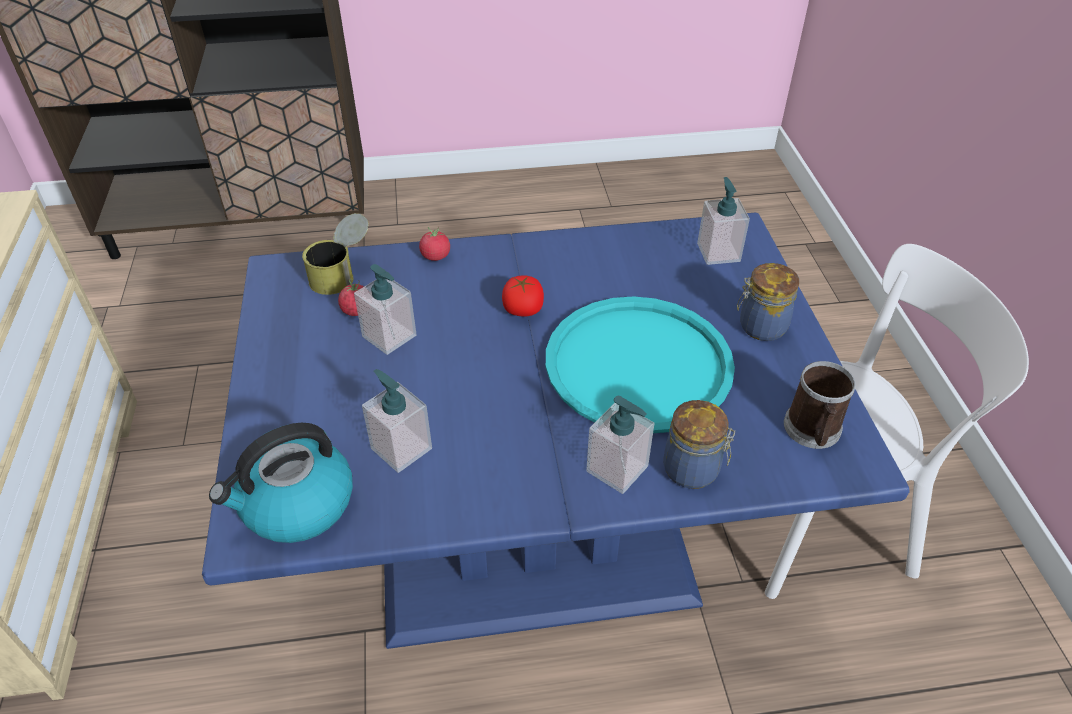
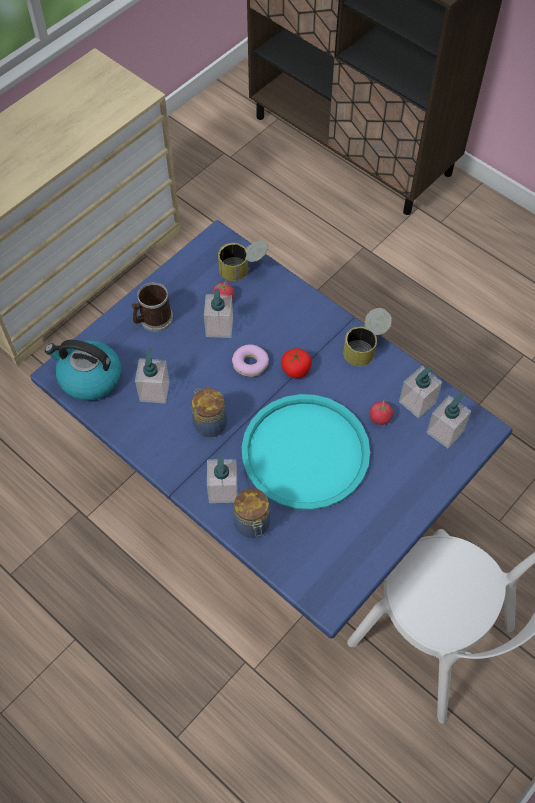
camera: 50 degrees right, 15 degrees up
tomato [419,226,450,261] -> tomato moved to [369,399,393,425]
jar [737,263,799,341] -> jar moved to [192,388,227,437]
mug [784,361,856,449] -> mug moved to [131,282,173,332]
none -> donut [232,345,269,377]
none -> can [343,308,392,366]
none -> soap dispenser [399,366,442,418]

